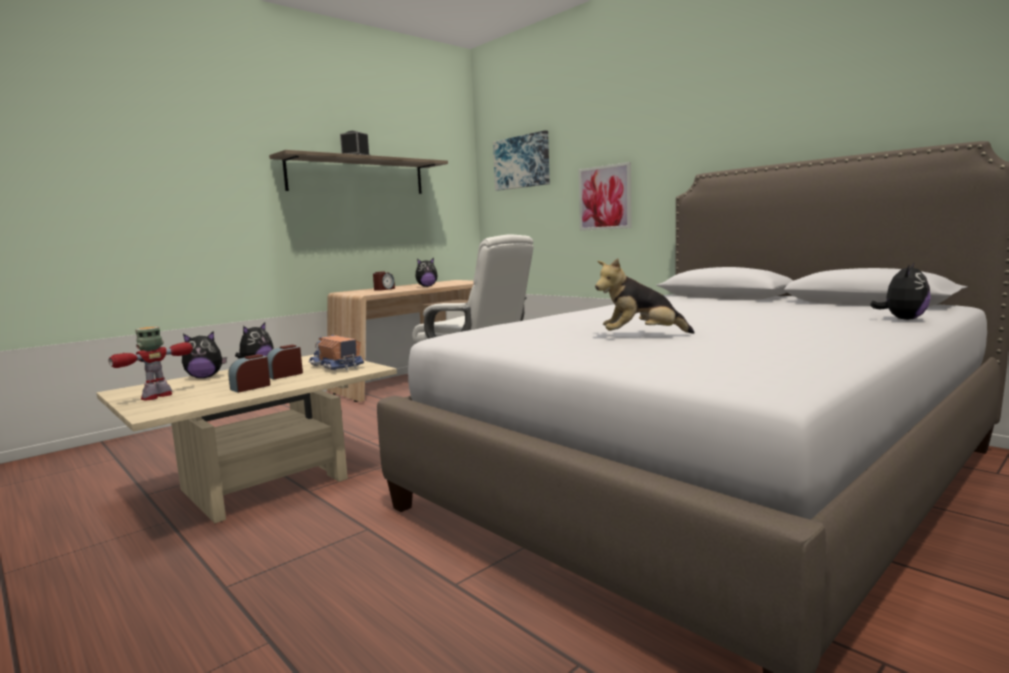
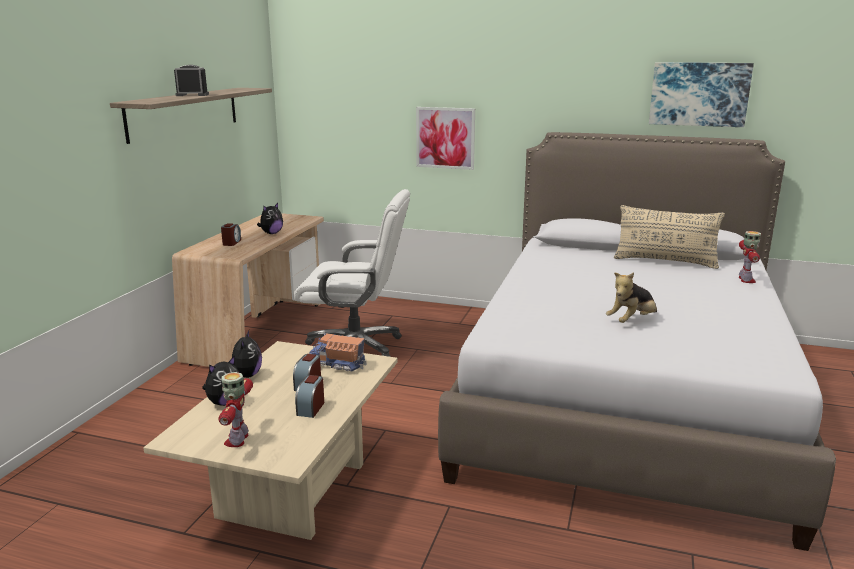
camera: 30 degrees left, 10 degrees up
picture [493,130,550,191] -> picture moved to [649,62,754,127]
plush toy [870,263,931,320] -> toy robot [739,231,761,283]
none -> beige pillow [614,205,725,269]

